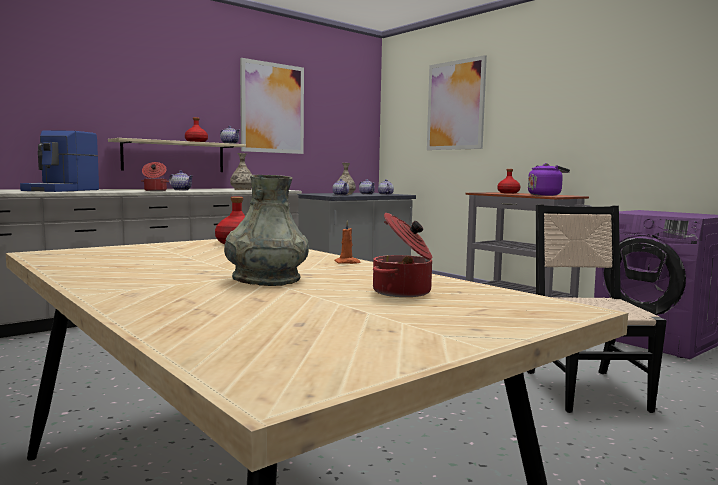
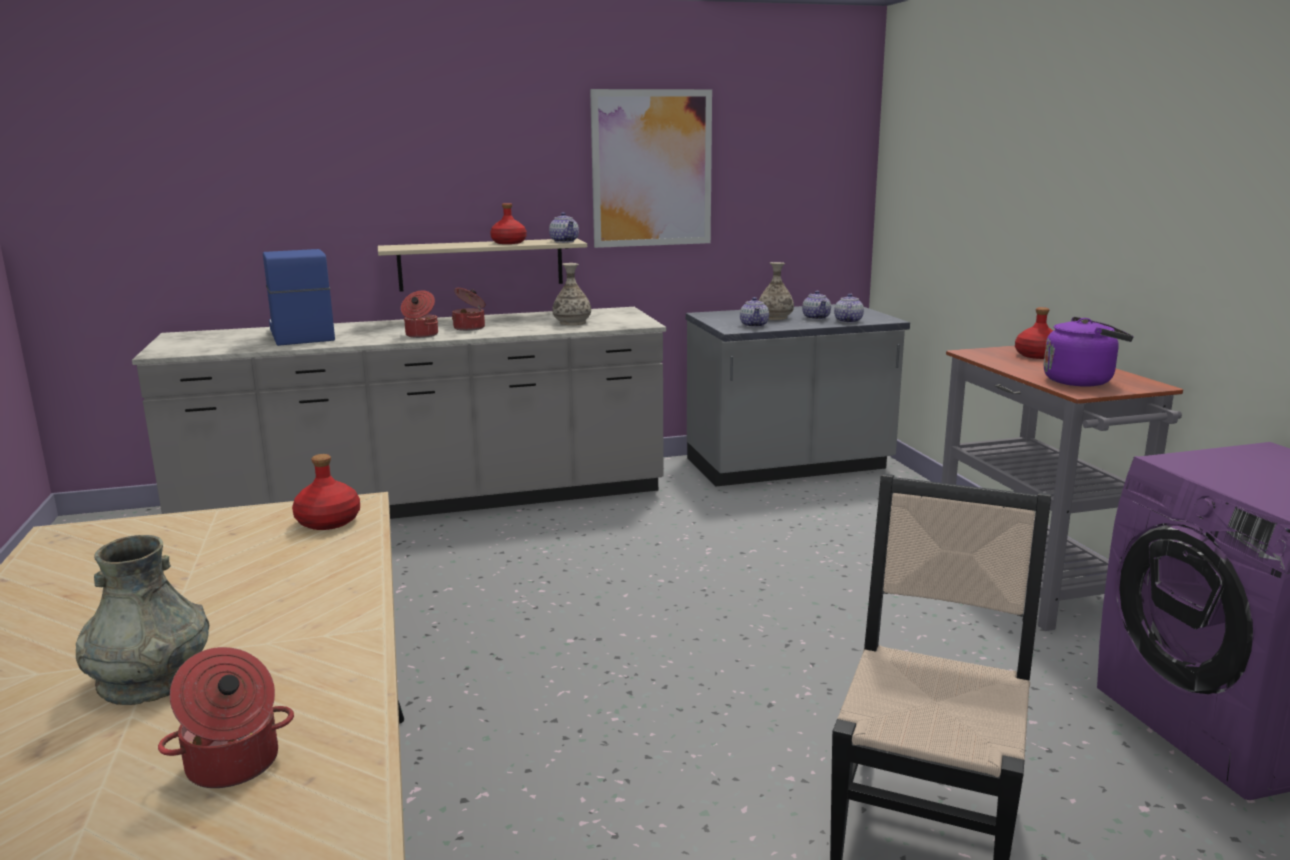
camera: 25 degrees right, 10 degrees up
coffee machine [20,131,99,192] -> coffee machine turned 120 degrees clockwise [263,249,335,346]
teapot [169,171,193,190] -> cooking pot [452,288,486,331]
orange candle [335,220,361,264] -> none
picture [427,55,487,150] -> none

